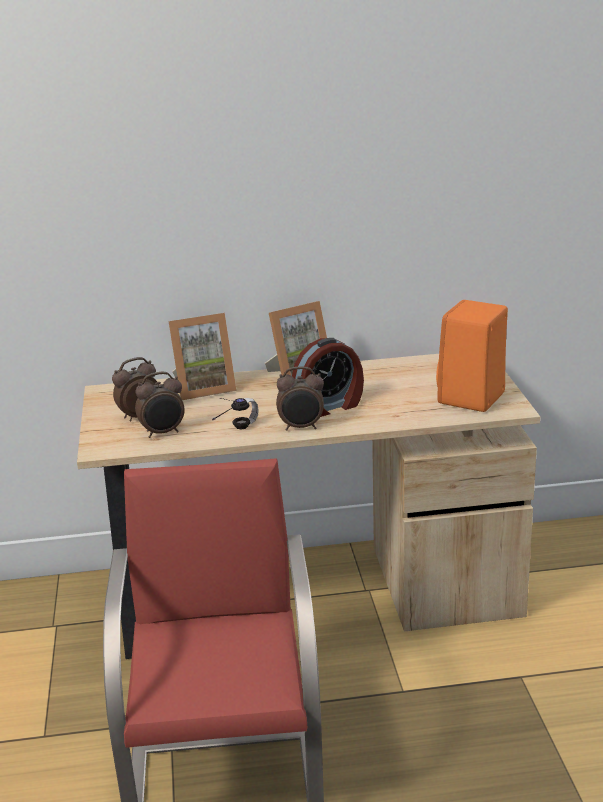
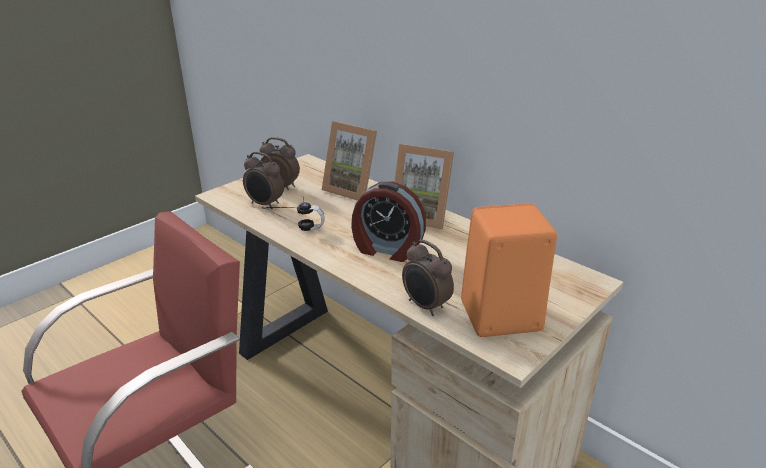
camera: 50 degrees right, 5 degrees up
alarm clock [276,366,324,431] -> alarm clock moved to [402,240,454,316]

